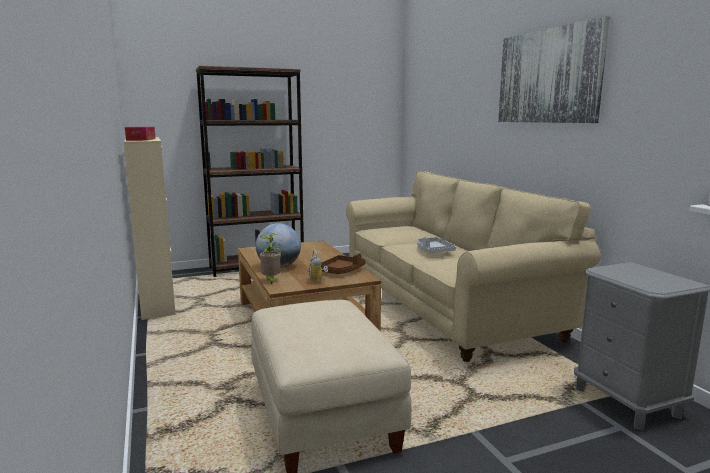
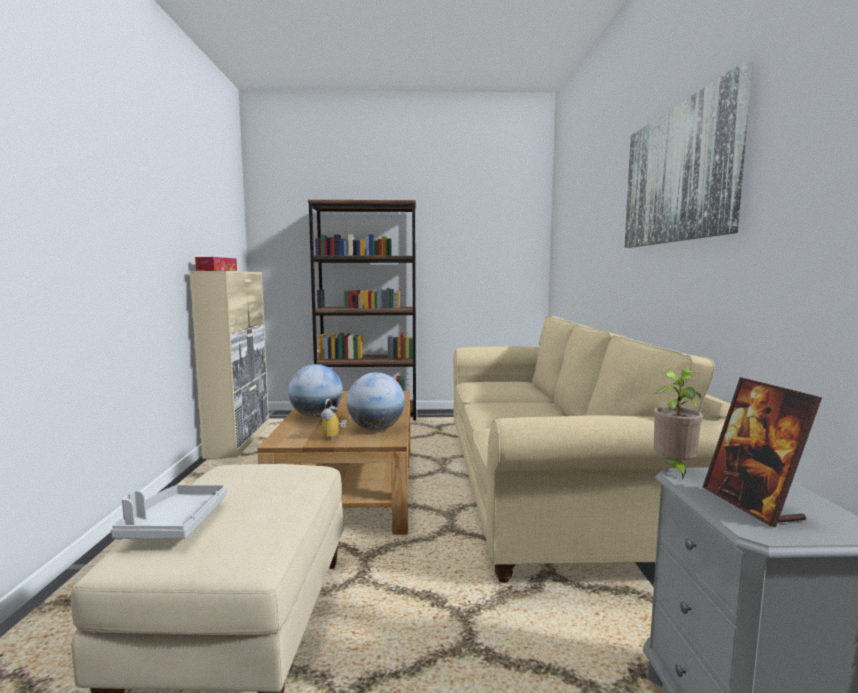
camera: 20 degrees right, 5 degrees down
potted plant [259,233,281,284] -> potted plant moved to [653,369,703,480]
brown tray [321,253,366,274] -> globe [347,372,405,431]
grey tray [417,237,456,253] -> grey tray moved to [111,485,227,539]
none -> picture frame [703,377,822,527]

